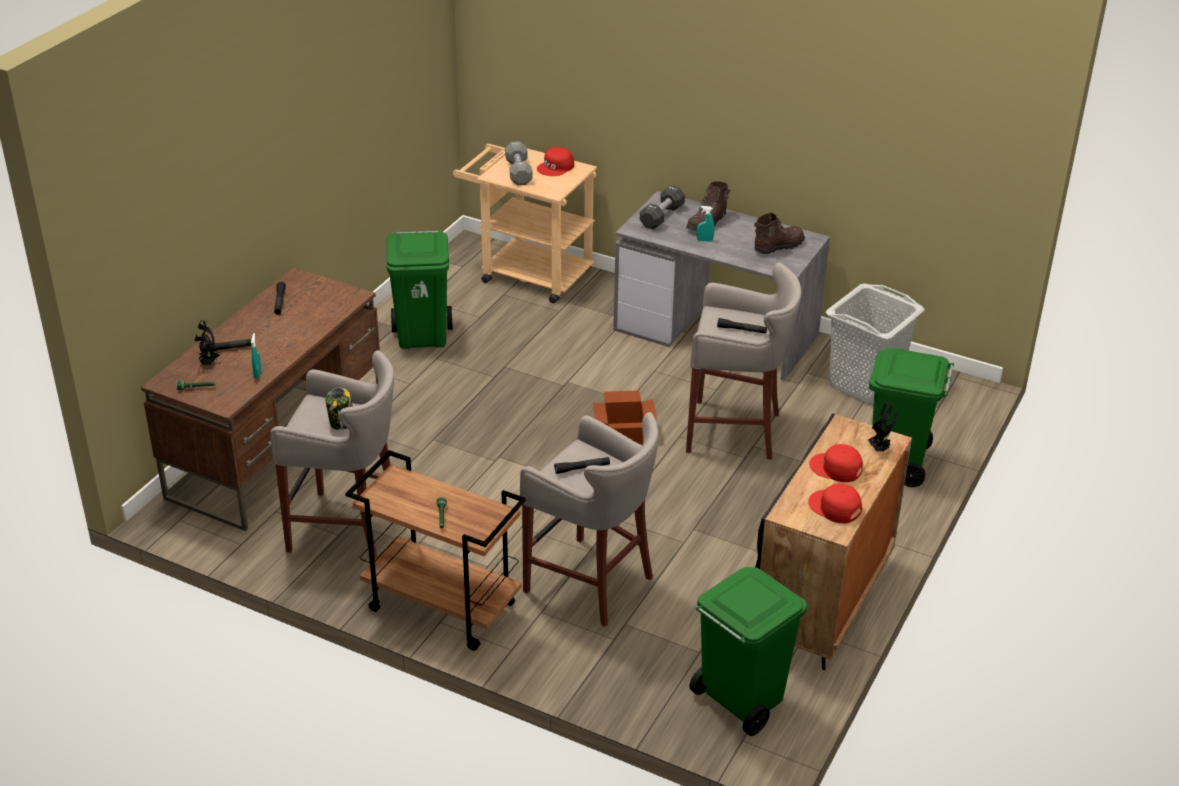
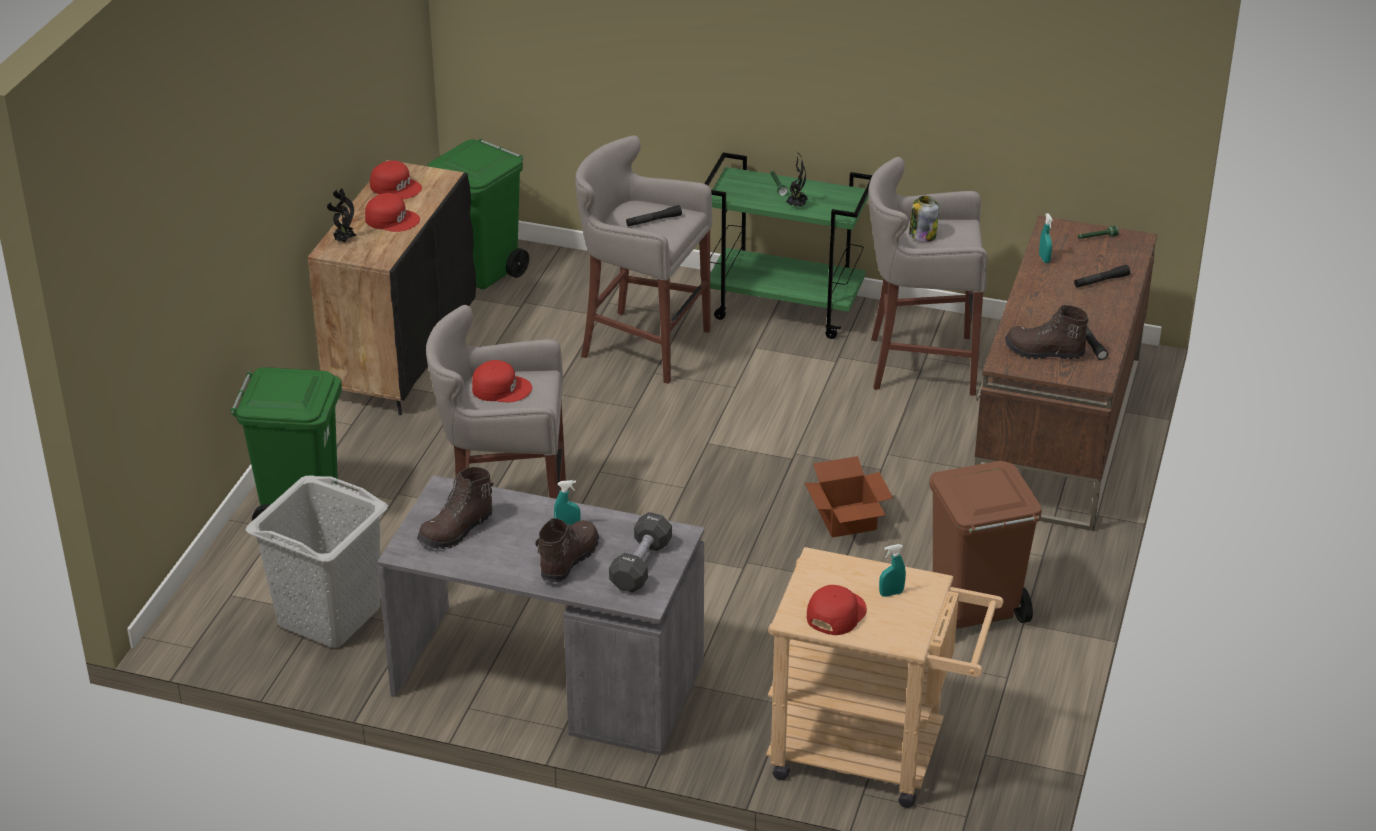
camera: 170 degrees right, 0 degrees up
potted plant [195,320,220,366] -> potted plant moved to [786,152,808,207]
brown cart [345,450,526,651] -> green cart [705,153,873,339]
green trash can [386,230,453,349] -> brown trash can [930,461,1042,628]
grey dumbbell [505,141,533,185] -> turquoise spray bottle [879,544,906,597]
cardboard box [593,390,657,444] -> cardboard box moved to [805,456,893,538]
black flashlight [717,318,767,334] -> red cap [472,360,532,402]
none -> brown boot [1005,305,1089,360]

